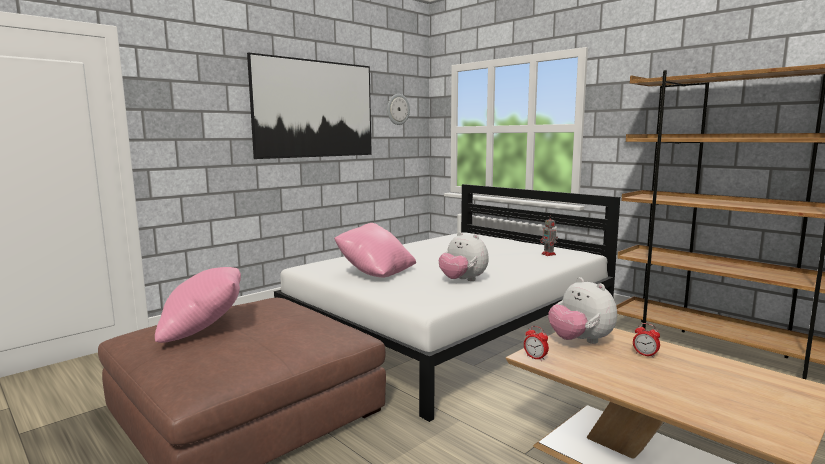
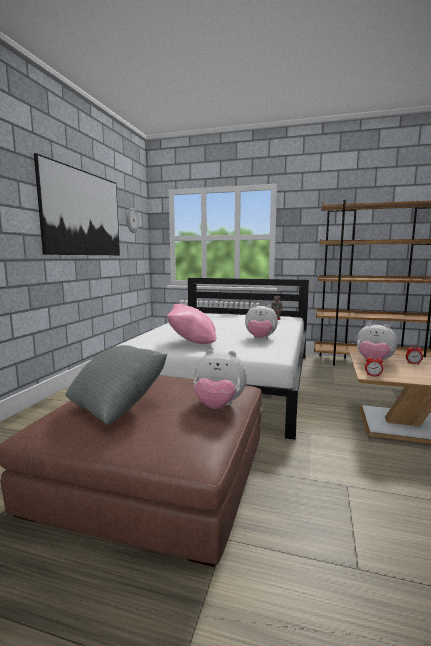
camera: 30 degrees left, 0 degrees up
pink pillow [155,267,241,343] -> grey pillow [65,345,168,424]
none -> plush toy [194,349,247,409]

